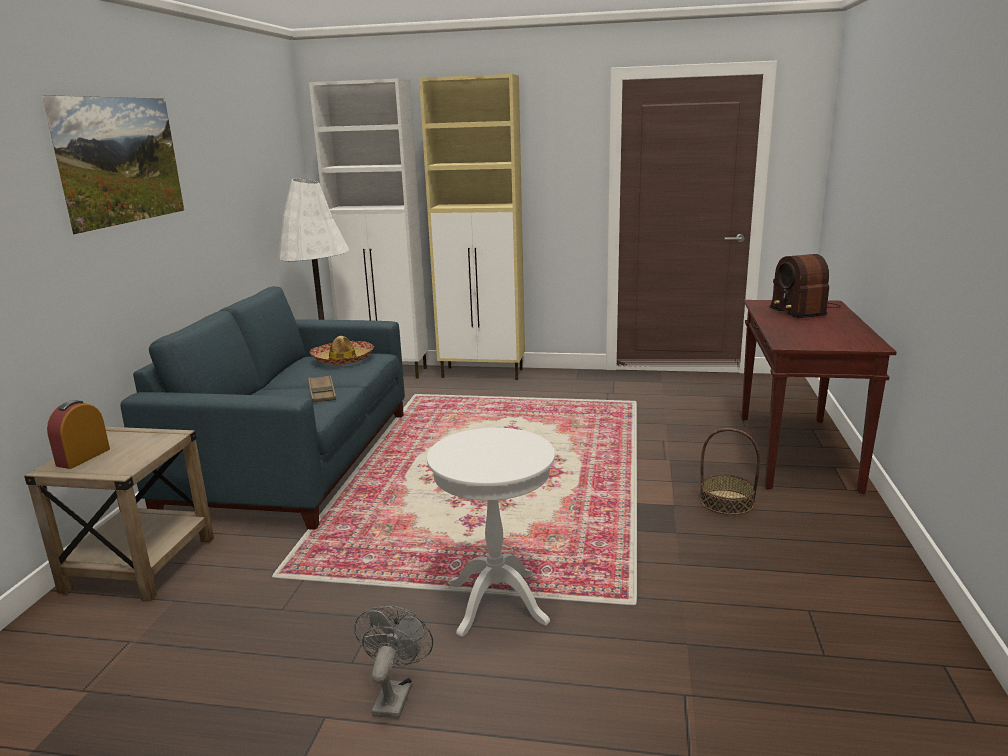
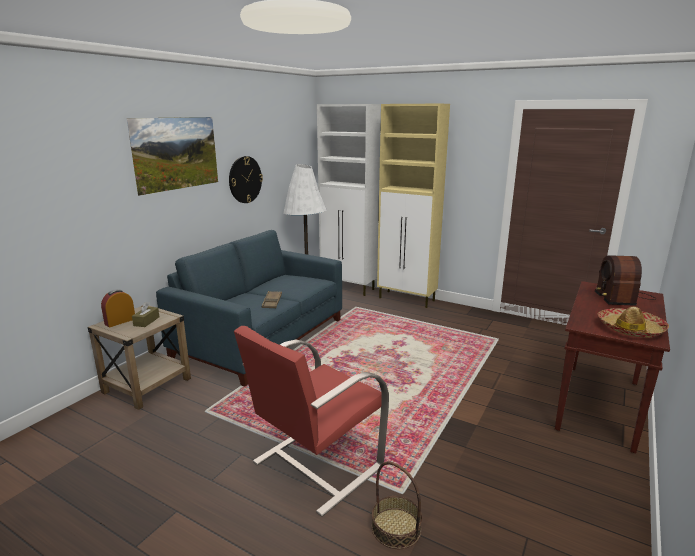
camera: 20 degrees right, 0 degrees up
hat [310,336,374,365] -> hat moved to [598,307,669,337]
grey fan [354,606,433,719] -> none
white side table [427,428,555,637] -> red armchair [234,326,389,517]
basket [700,428,760,515] -> basket moved to [372,462,422,549]
none -> brown tissue box [132,302,159,327]
none -> wall clock [229,156,263,203]

